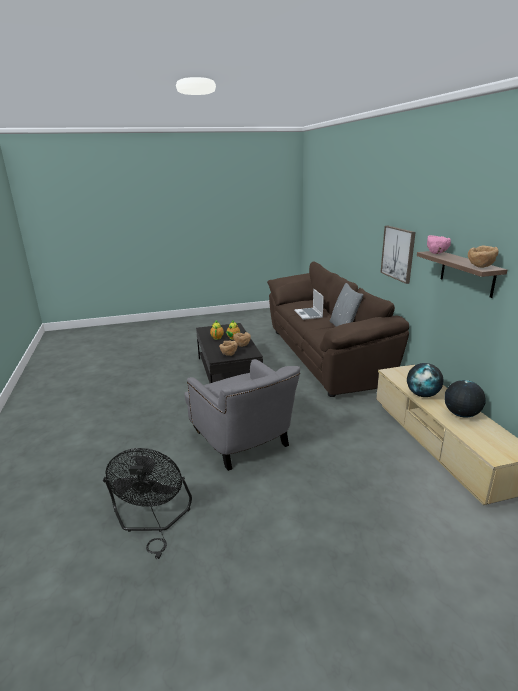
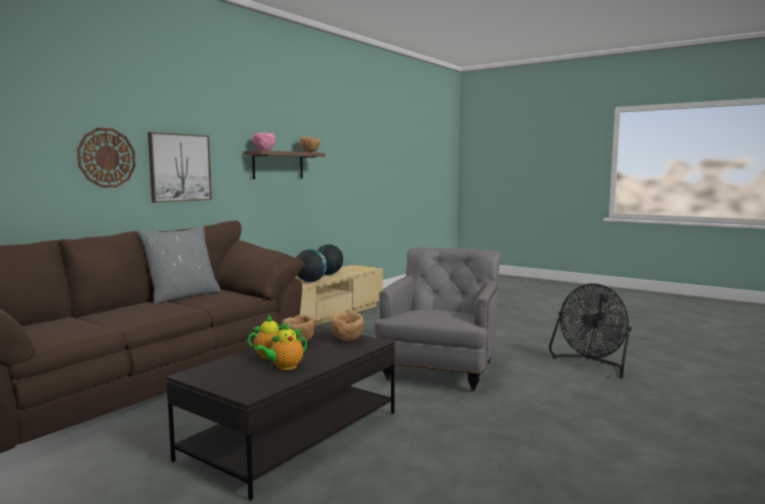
camera: 130 degrees left, 15 degrees down
laptop [294,289,324,320] -> none
none -> wall clock [77,128,136,188]

